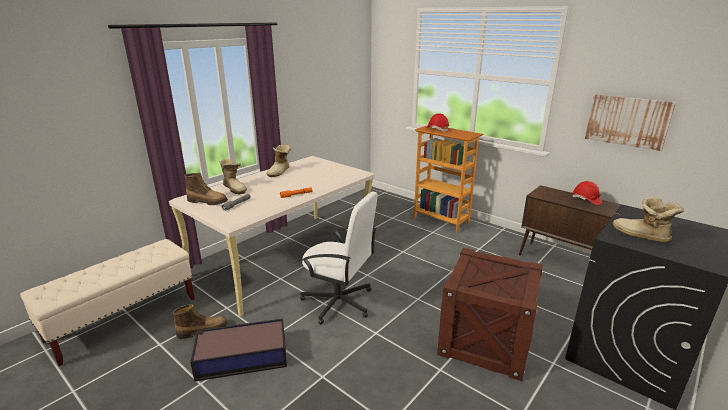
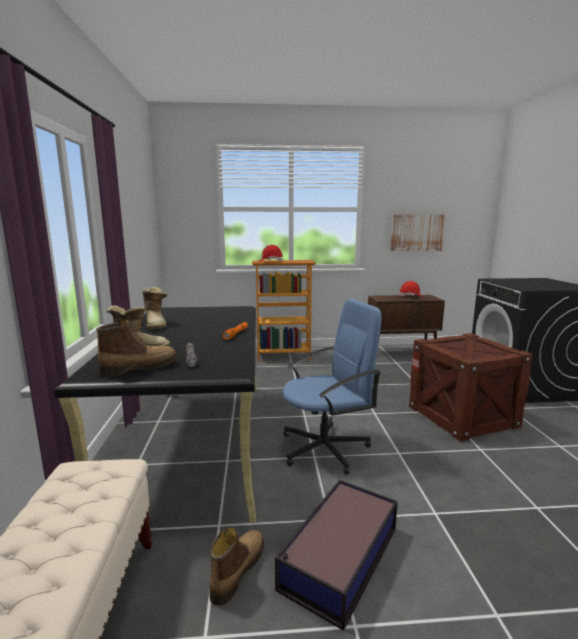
camera: 45 degrees left, 10 degrees down
beige desk [169,156,374,317] -> black desk [54,306,257,523]
white office chair [300,192,378,324] -> blue office chair [282,299,382,475]
boot [613,197,684,243] -> none

